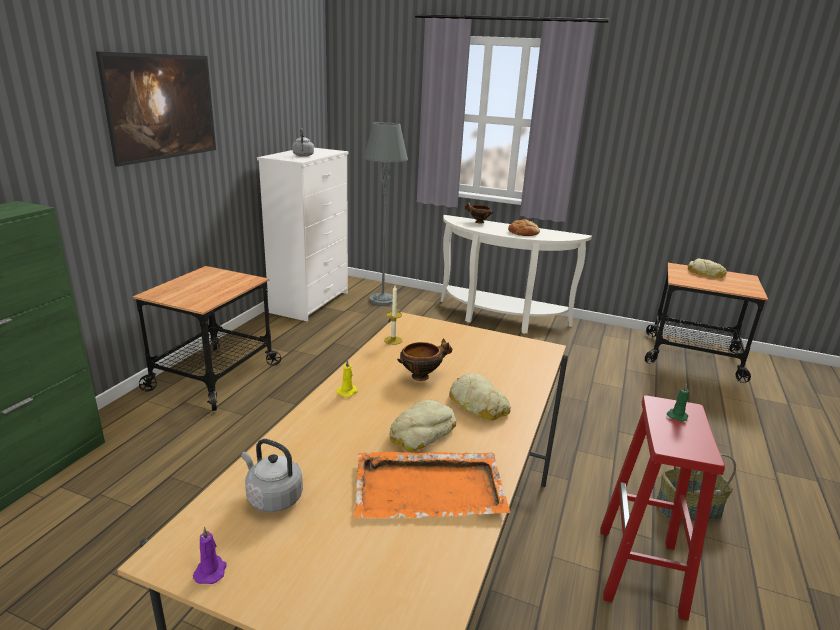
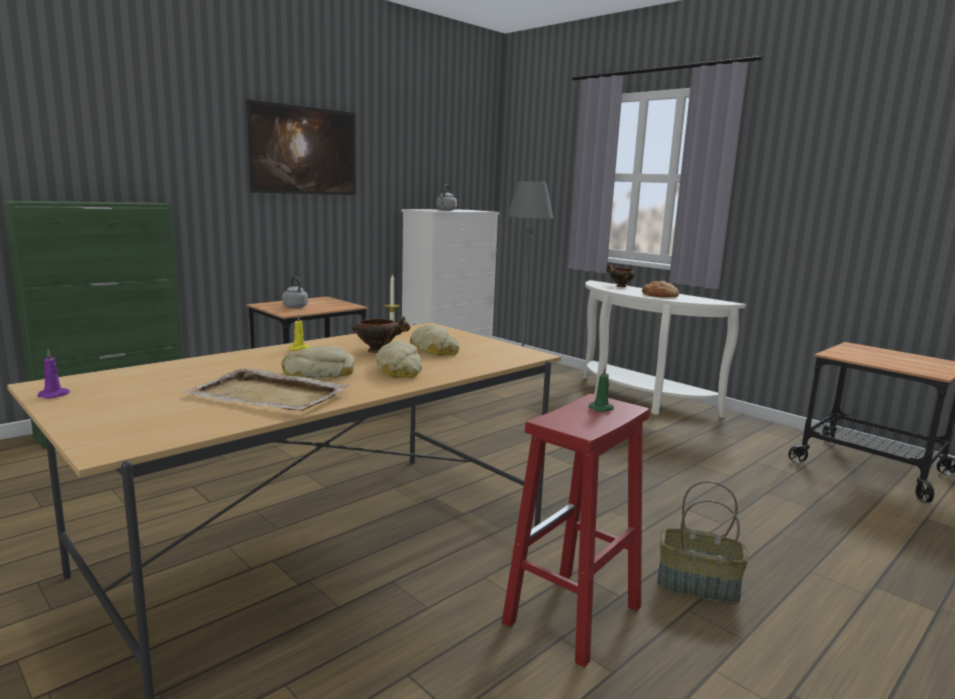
camera: 25 degrees right, 10 degrees down
grey kettle [241,439,303,512] -> grey kettle moved to [282,276,308,308]
orange tray [354,452,510,519] -> beige tray [183,368,351,411]
bread [688,259,727,278] -> bread moved to [410,325,460,356]

